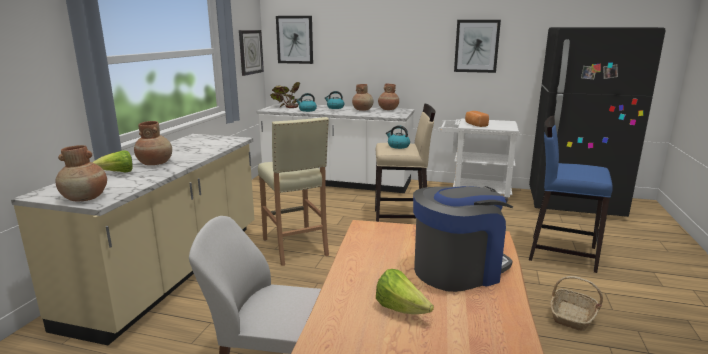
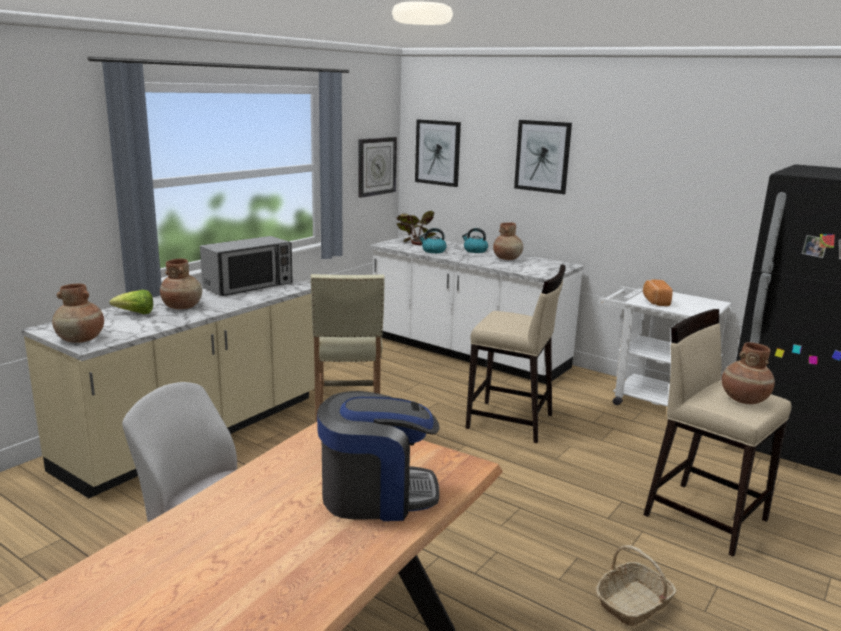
camera: 20 degrees right, 0 degrees up
lettuce [376,269,434,314] -> none
brown vase [378,83,399,110] -> brown vase moved to [722,342,775,404]
kettle [386,125,410,149] -> none
picture [454,20,501,73] -> picture moved to [514,120,572,194]
blue stool [529,116,613,273] -> beige stool [643,309,791,557]
none -> microwave [200,236,293,296]

